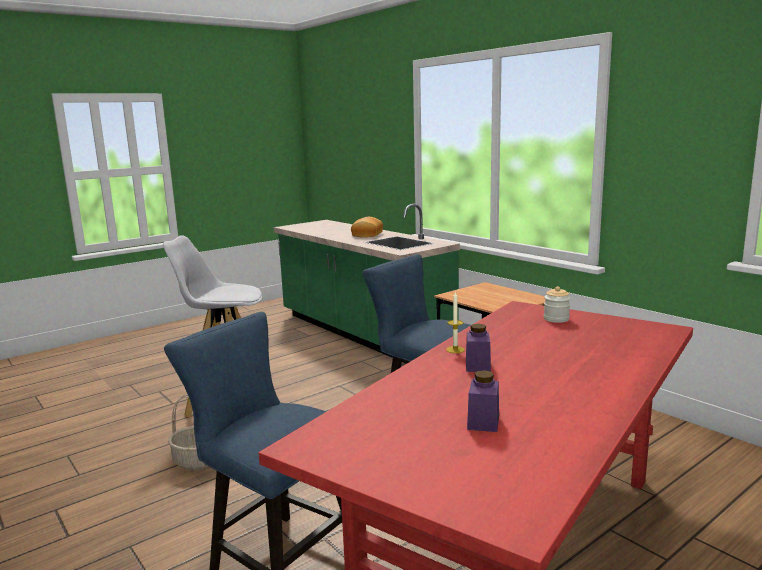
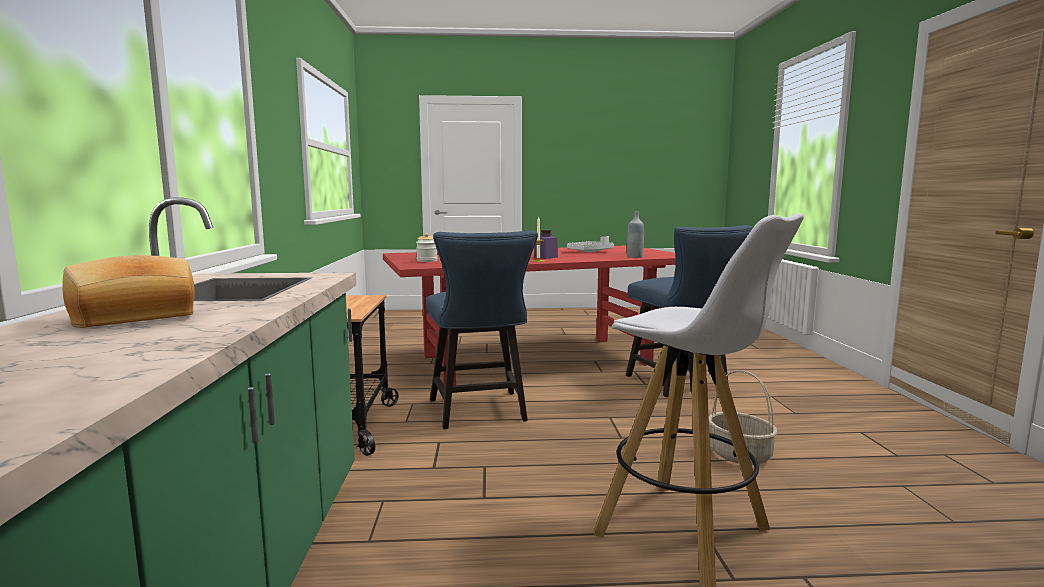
camera: 145 degrees left, 5 degrees down
purple jar [467,370,499,432] -> grey tray [567,236,614,252]
none -> grey bottle [627,212,644,258]

